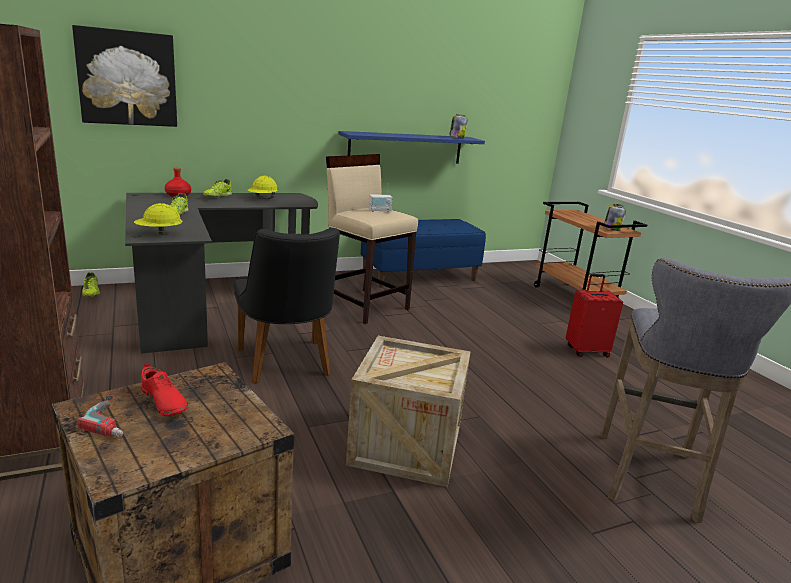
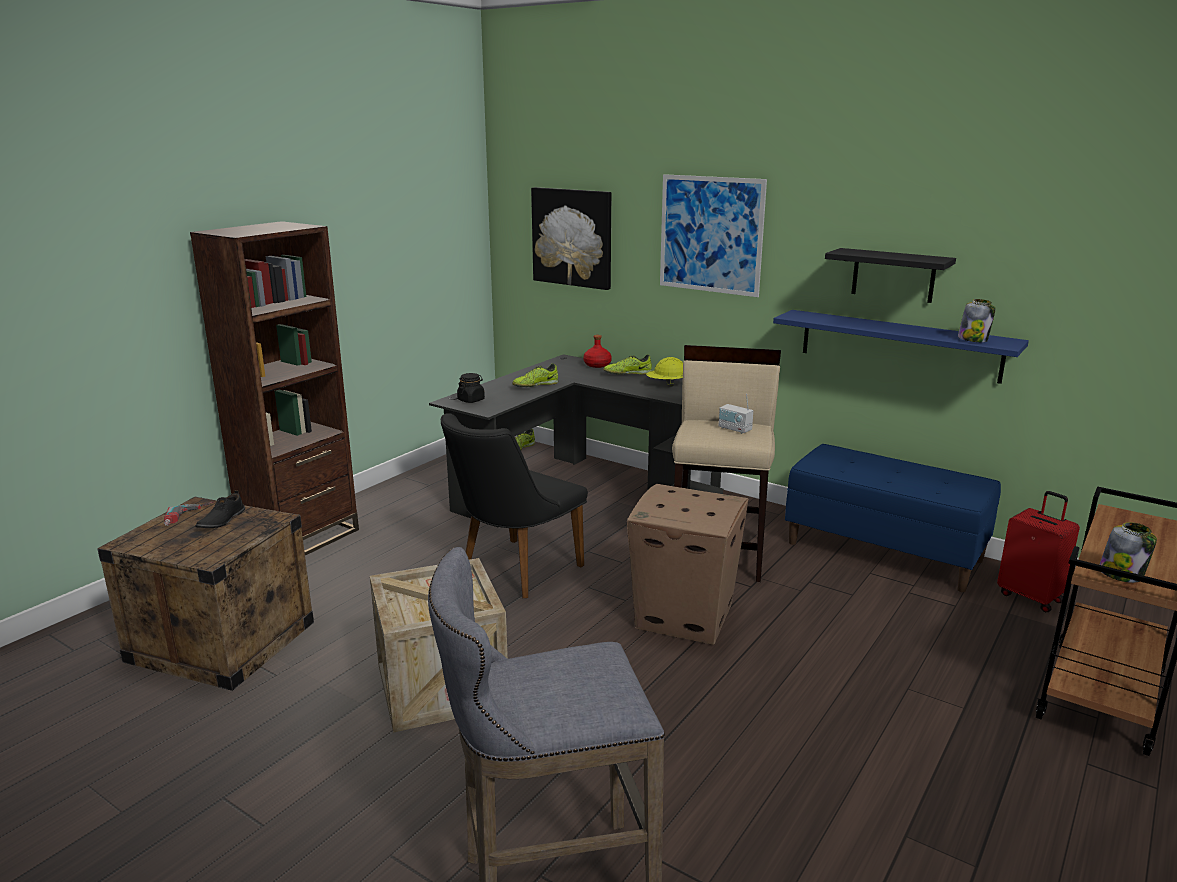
camera: 60 degrees right, 0 degrees up
yellow hard hat [134,203,183,235] -> black jar [457,373,485,403]
red shoe [141,363,188,416] -> black shoe [195,490,245,528]
red suitcase [566,274,623,357] -> red suitcase moved to [997,491,1080,612]
none -> cardboard box [627,484,749,645]
none -> picture [660,174,767,297]
none -> black shelf [825,248,956,303]

